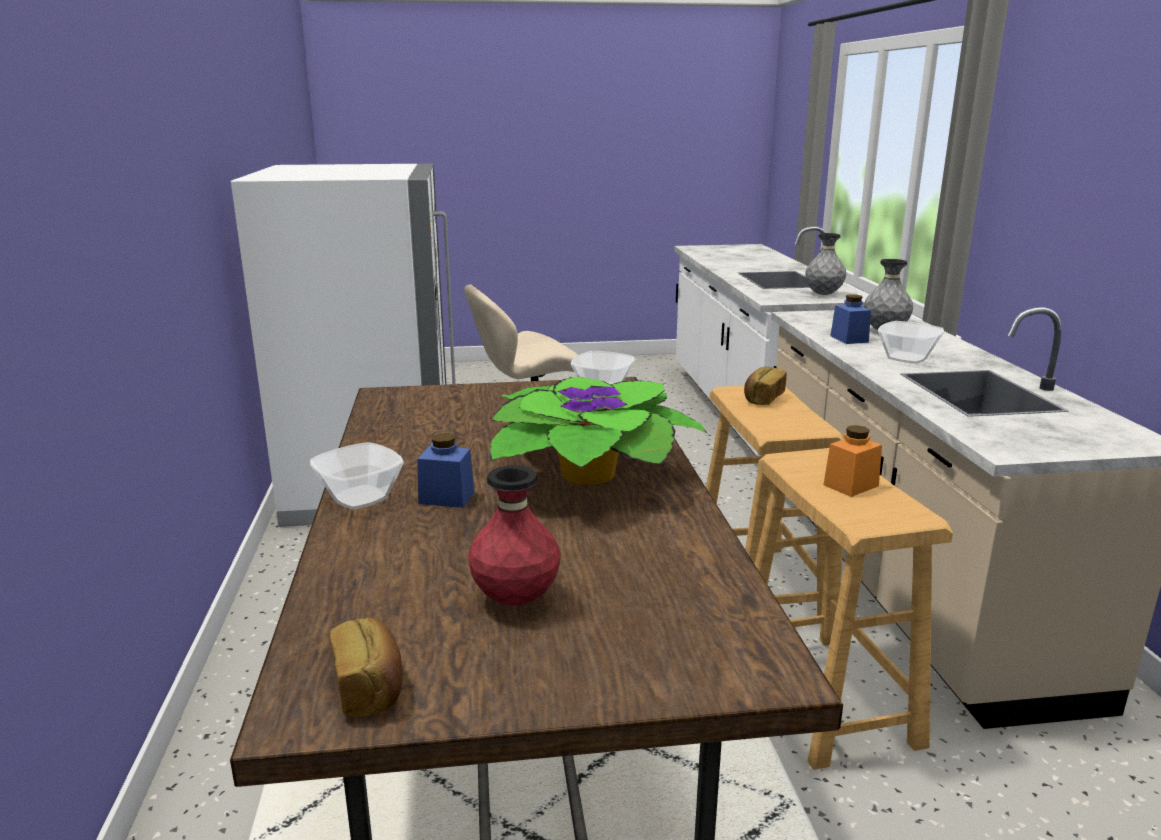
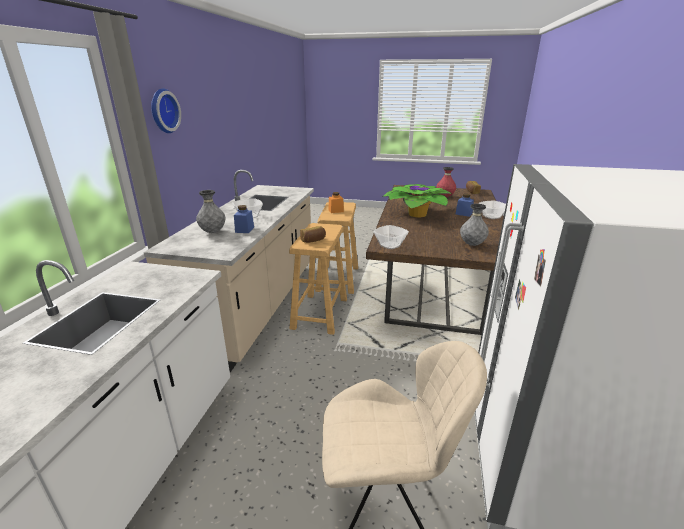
camera: 160 degrees left, 5 degrees up
grey vase [805,233,846,295] -> grey vase moved to [460,204,489,246]
none -> wall clock [151,89,181,133]

